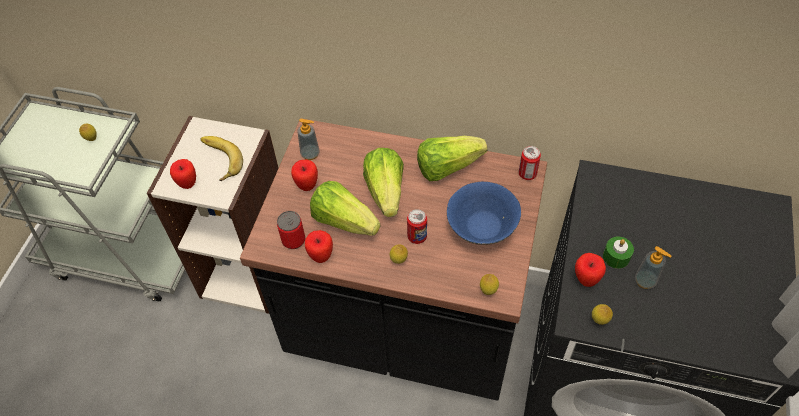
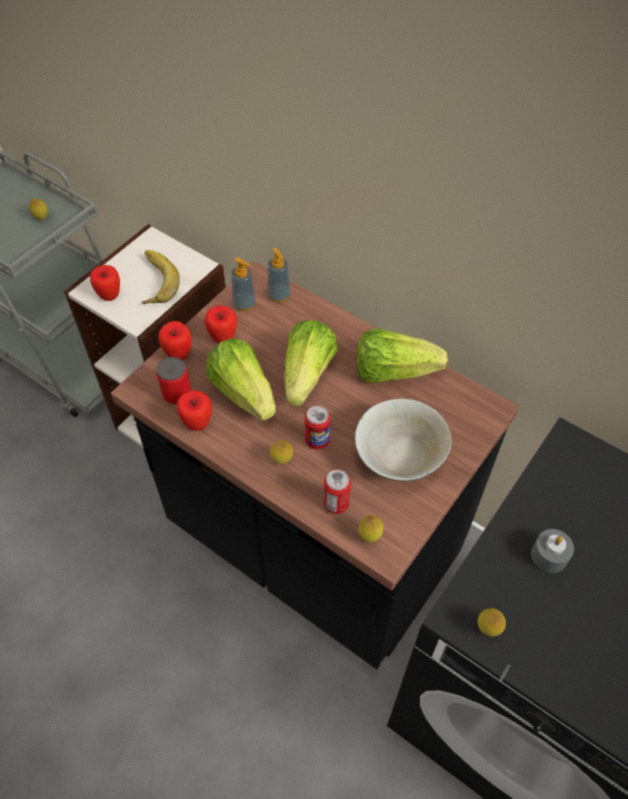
camera: 20 degrees right, 0 degrees up
blue bowl [447,182,521,245] -> beige bowl [355,398,452,482]
can [519,146,541,180] -> can moved to [324,470,351,514]
apple [575,253,606,287] -> apple moved to [158,321,192,360]
green candle [603,236,634,269] -> grey candle [531,529,574,573]
soap dispenser [635,246,672,289] -> soap dispenser moved to [267,248,291,303]

